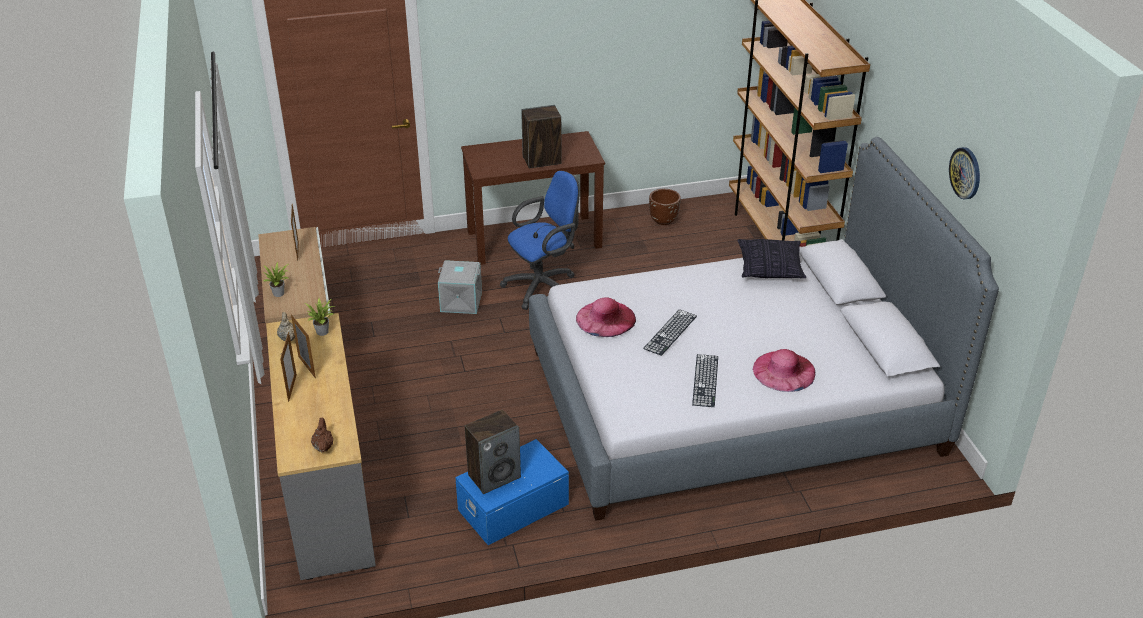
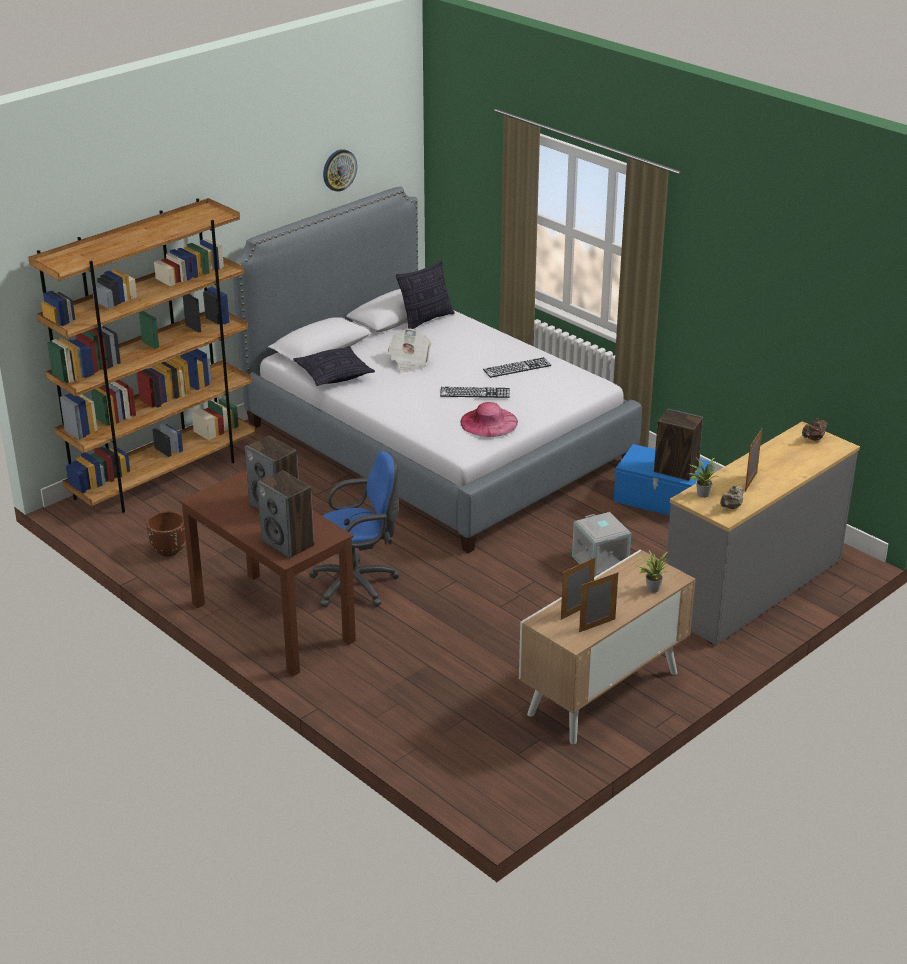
camera: 120 degrees left, 5 degrees down
picture frame [280,332,297,402] -> picture frame moved to [579,572,618,632]
grey storage box [438,260,482,314] -> grey storage box moved to [572,512,631,577]
blue office chair [500,171,580,310] -> blue office chair turned 135 degrees clockwise [309,451,400,607]
pink hat [753,349,815,392] -> none
none -> speaker [257,470,314,558]
none -> newspaper [388,329,431,373]
none -> pillow [396,259,455,329]

